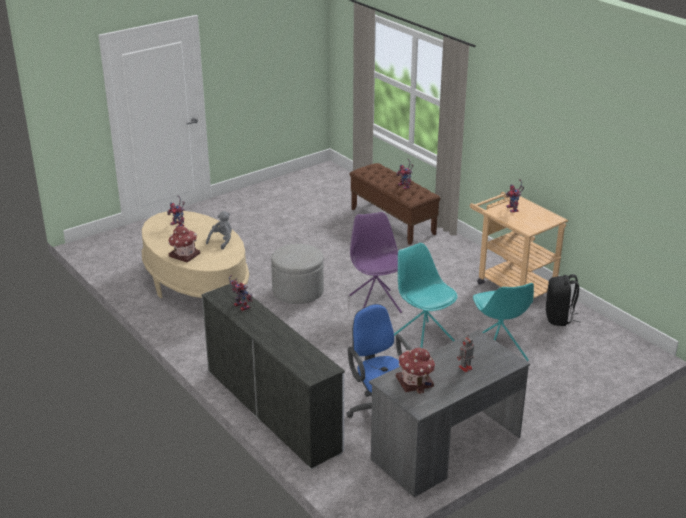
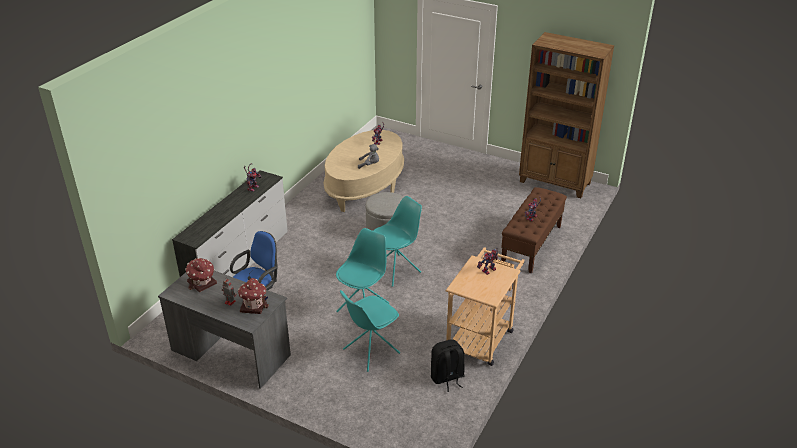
camera: 65 degrees right, 5 degrees up
toy house [168,226,200,262] -> toy house moved to [238,278,269,314]
purple chair [349,212,402,313] -> turquoise chair [373,196,422,287]
none -> brown bookcase [519,32,614,198]

